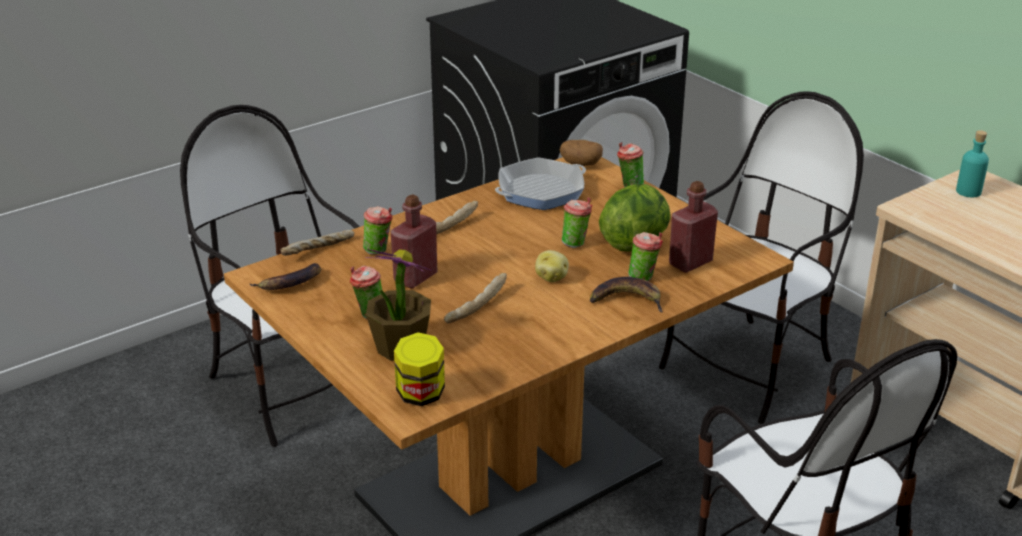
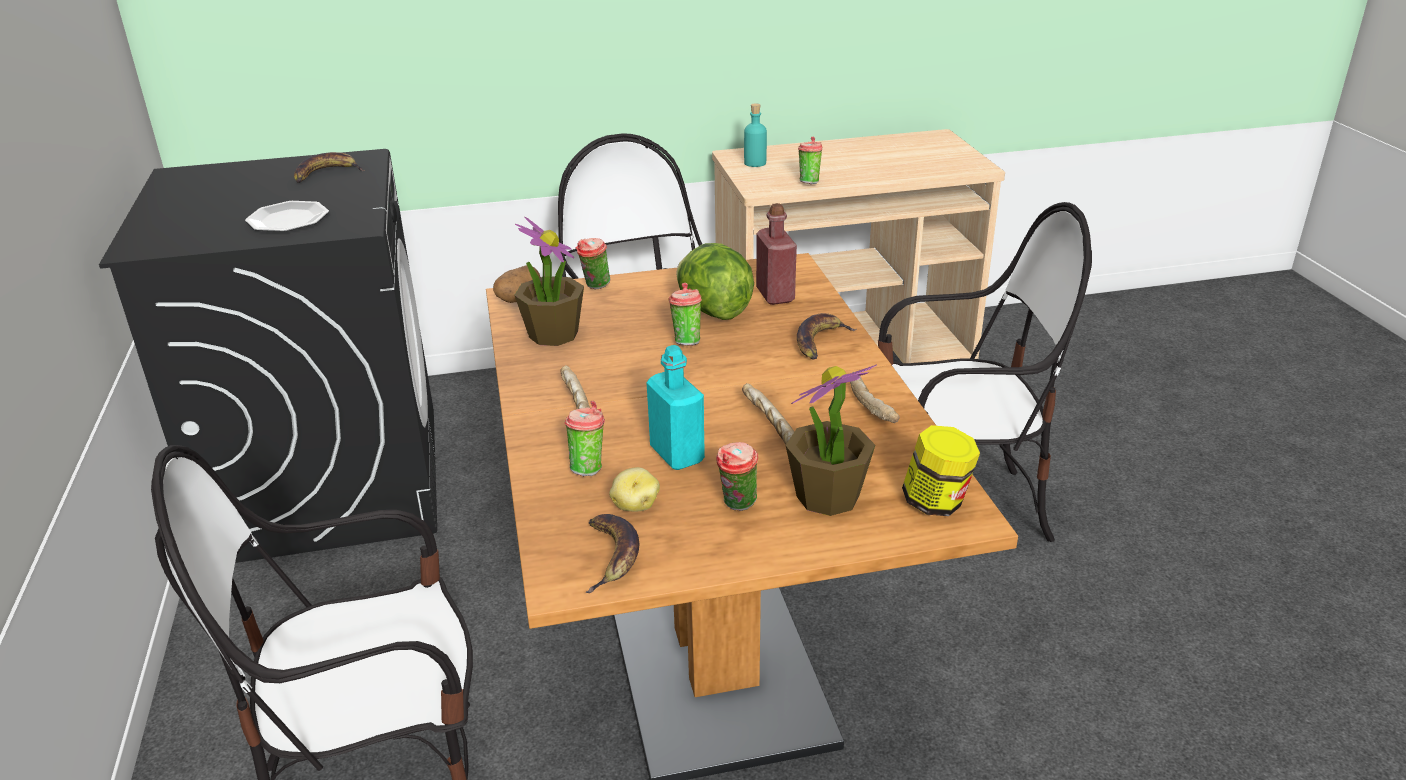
camera: 65 degrees left, 0 degrees up
bread [281,230,355,256] -> bread moved to [850,372,900,423]
red bottle [390,195,438,289] -> turquoise bottle [647,345,705,470]
frying pan [495,157,586,210] -> potted plant [514,217,584,346]
potato [535,250,569,282] -> potato moved to [609,467,660,512]
cup [628,232,663,281] -> cup moved to [798,137,823,184]
none -> plate [245,201,329,232]
none -> banana [294,152,365,183]

